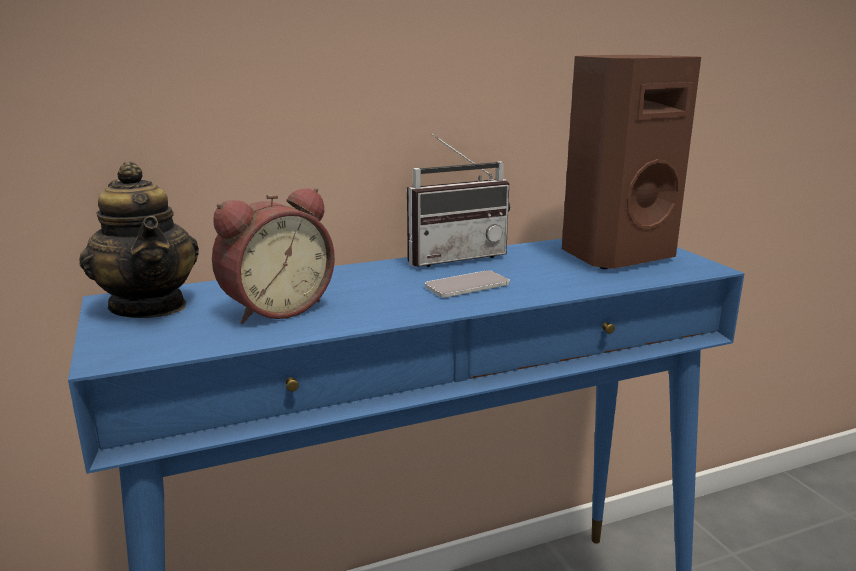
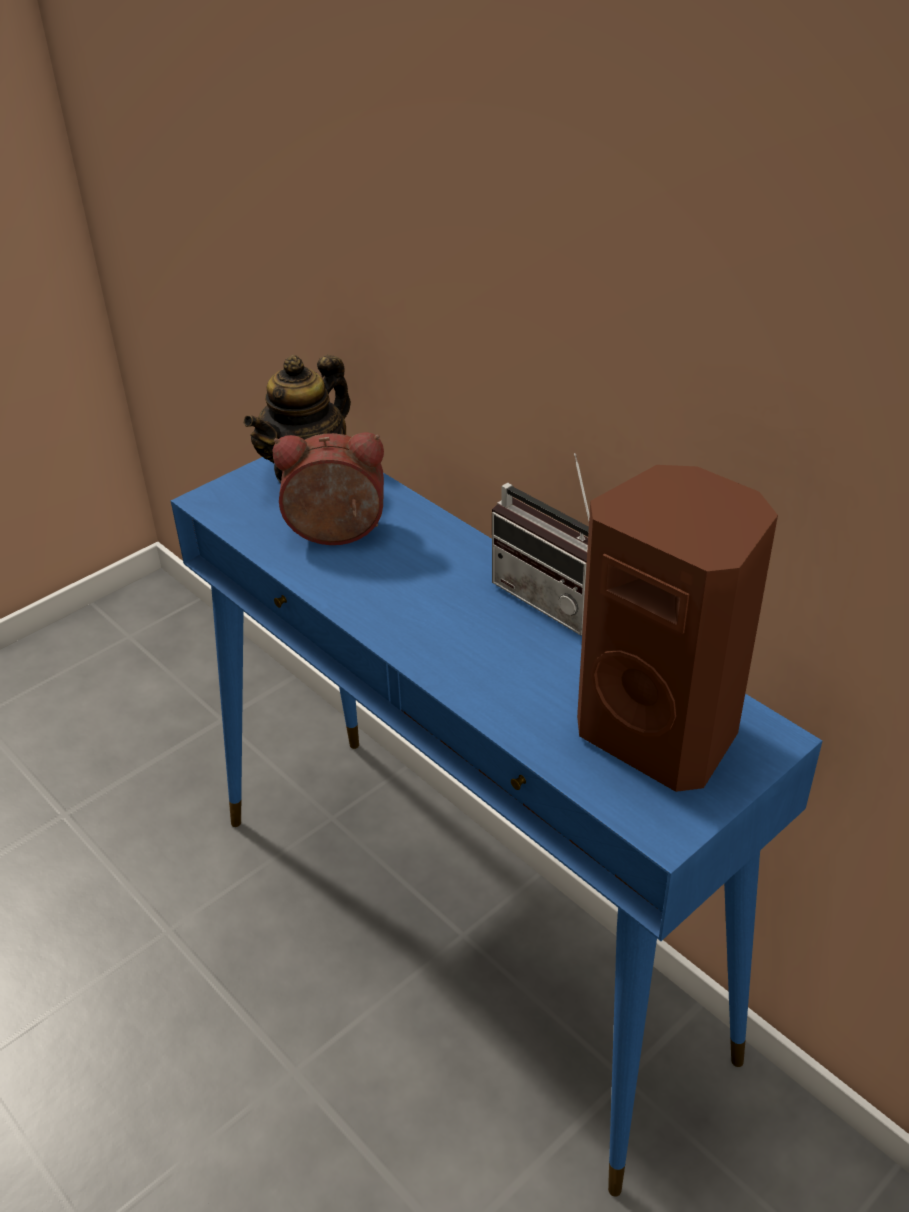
camera: 70 degrees right, 20 degrees up
alarm clock [212,188,335,324] -> alarm clock turned 150 degrees clockwise [273,433,384,545]
phone [425,270,510,298] -> none

